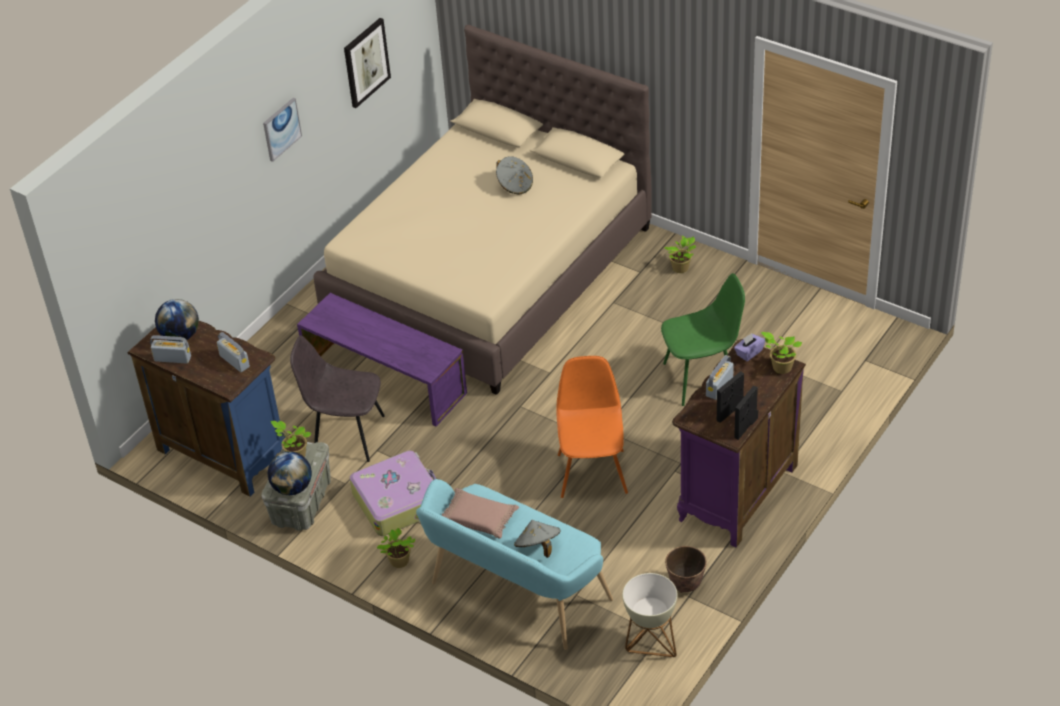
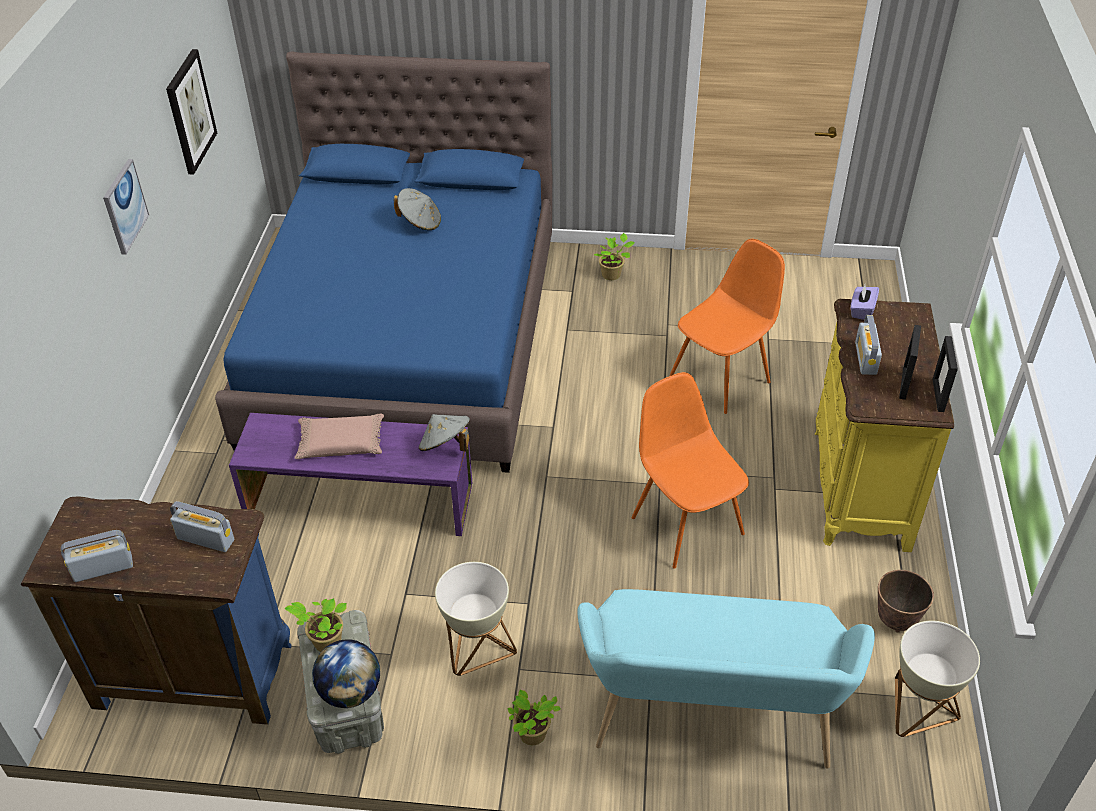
camera: 30 degrees left, 0 degrees up
globe [155,299,199,342] -> none
grey chair [290,335,385,462] -> none
beige bed [313,25,652,395] -> blue bed [215,51,552,473]
suitcase [349,451,436,536] -> planter [435,562,517,676]
beige pillow [442,488,519,539] -> beige pillow moved to [294,413,384,459]
grey hat [514,520,560,558] -> grey hat moved to [419,414,470,452]
green chair [661,273,745,406] -> orange chair [670,239,785,414]
purple dresser [672,339,806,548] -> yellow dresser [815,299,954,552]
potted plant [761,332,802,374] -> none

